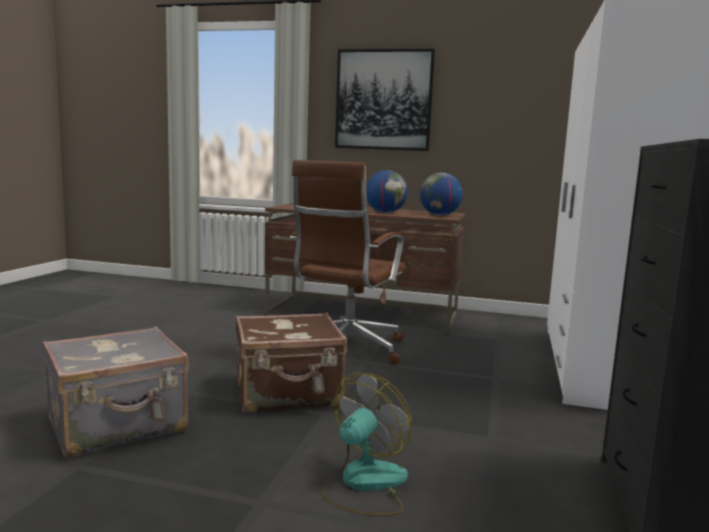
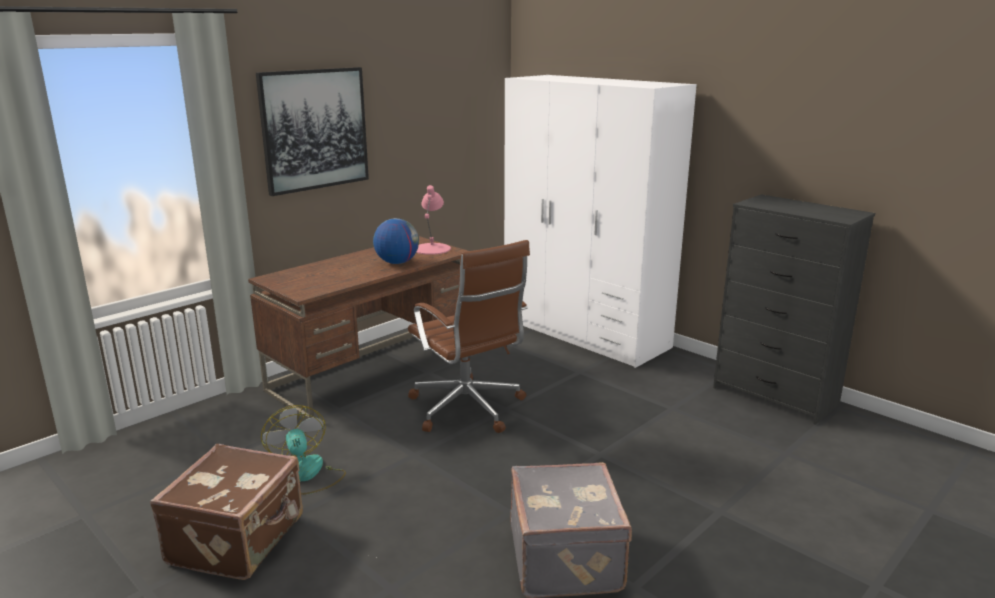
camera: 60 degrees left, 10 degrees up
brown suitcase [236,312,347,412] -> brown suitcase moved to [150,444,303,580]
fan [322,373,412,516] -> fan moved to [261,405,346,495]
globe [420,173,463,215] -> pink table lamp [416,185,451,255]

